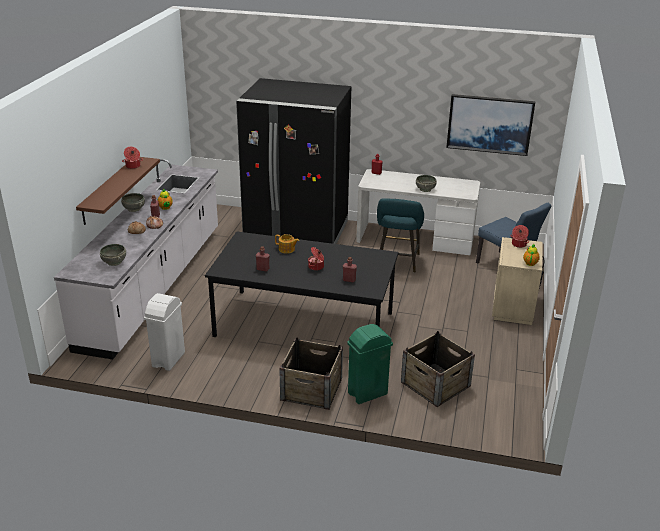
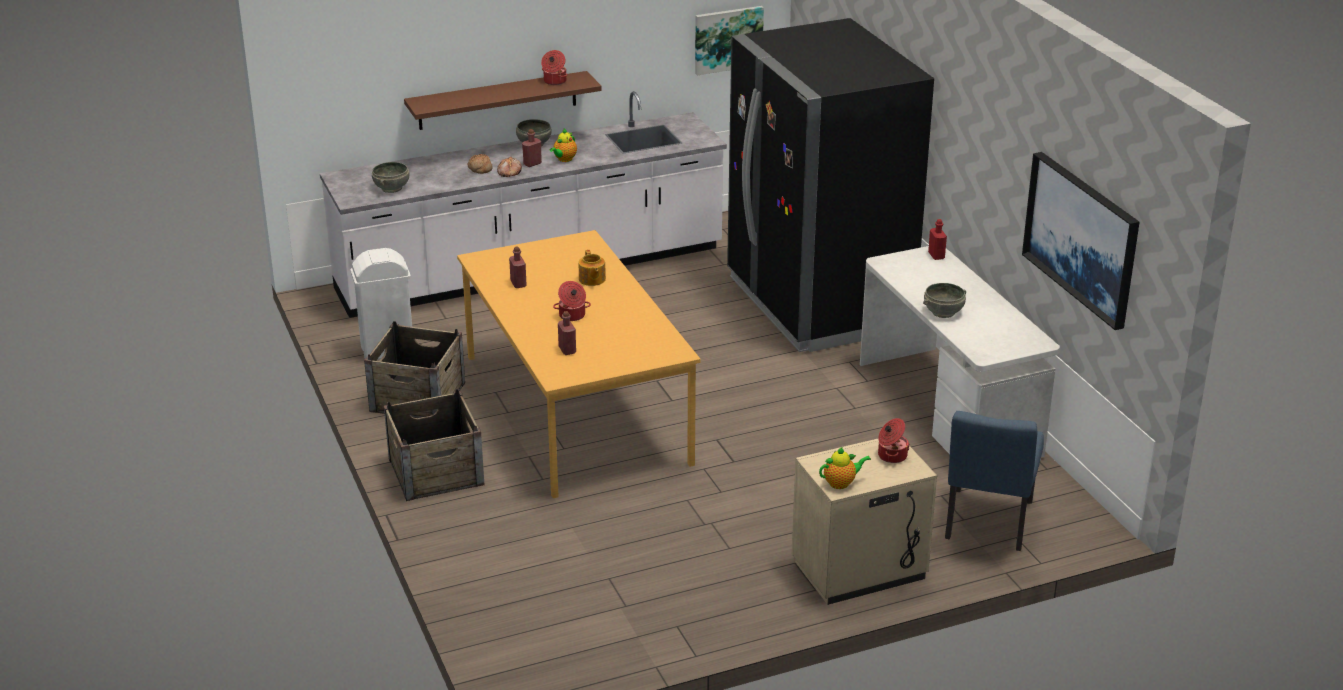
camera: 55 degrees right, 0 degrees up
black dining table [205,231,398,337] -> orange dining table [457,230,701,498]
green trash can [347,324,393,404] -> none
turquoise stool [377,198,424,273] -> none
crate [401,331,475,407] -> crate moved to [364,321,465,418]
none -> picture [695,6,764,75]

